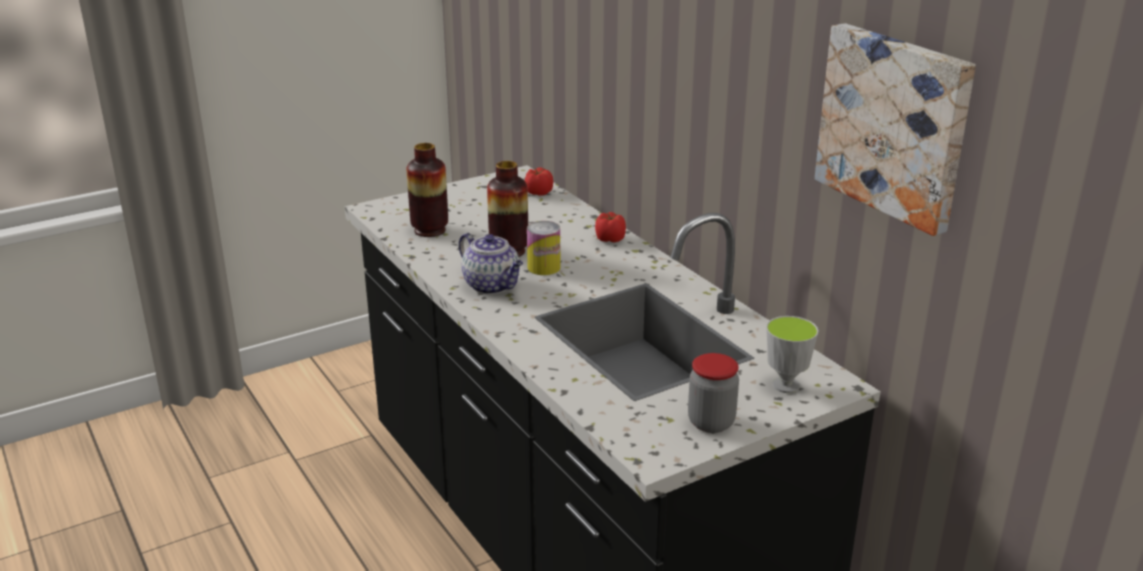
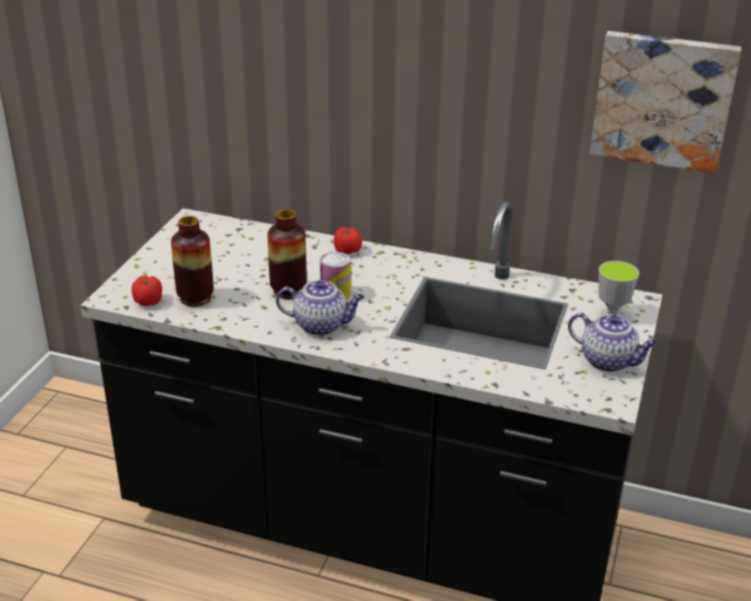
camera: 40 degrees left, 5 degrees up
tomato [525,168,553,196] -> tomato moved to [132,276,162,306]
jar [688,353,739,433] -> teapot [568,313,658,372]

